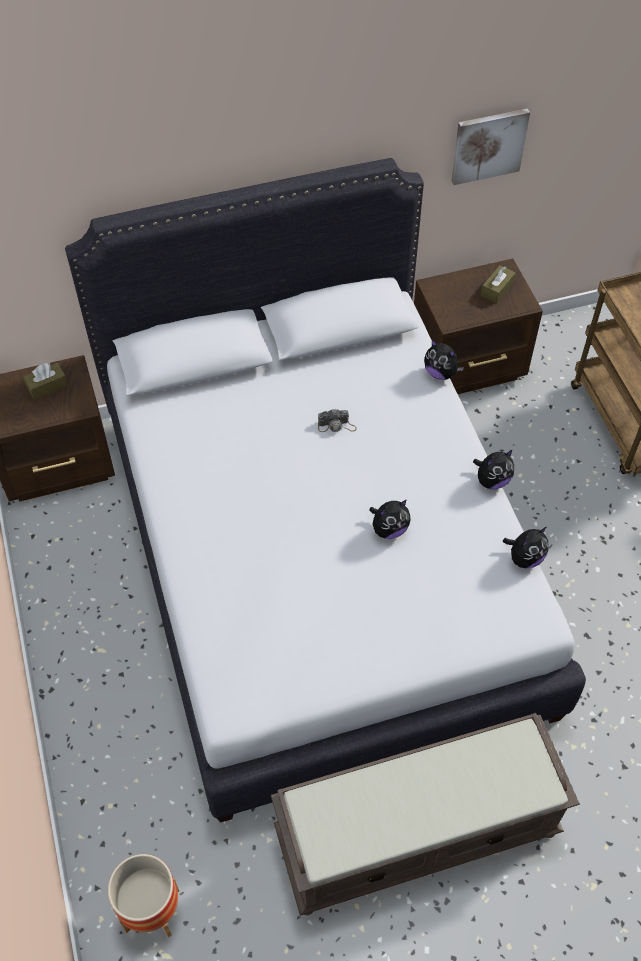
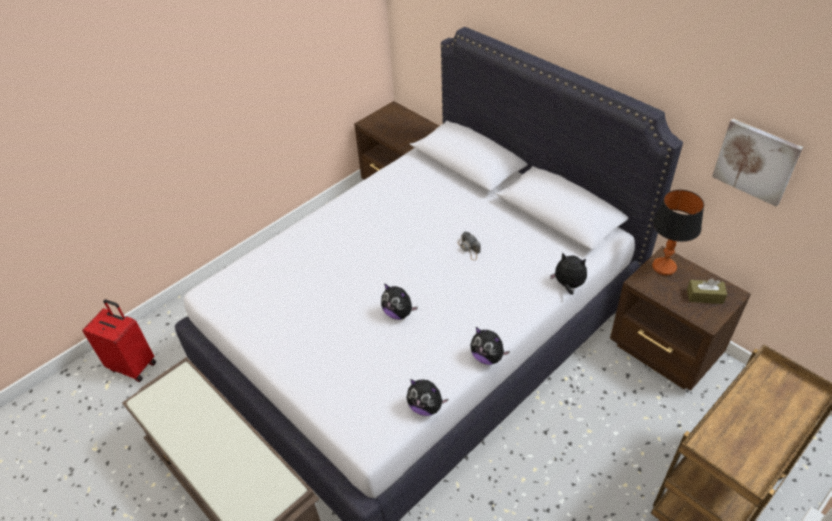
camera: 65 degrees right, 10 degrees down
brown tissue box [24,362,68,400] -> none
planter [108,854,179,937] -> red suitcase [82,299,156,382]
plush toy [424,340,464,380] -> plush toy turned 105 degrees clockwise [550,252,587,295]
none -> table lamp [652,190,704,275]

